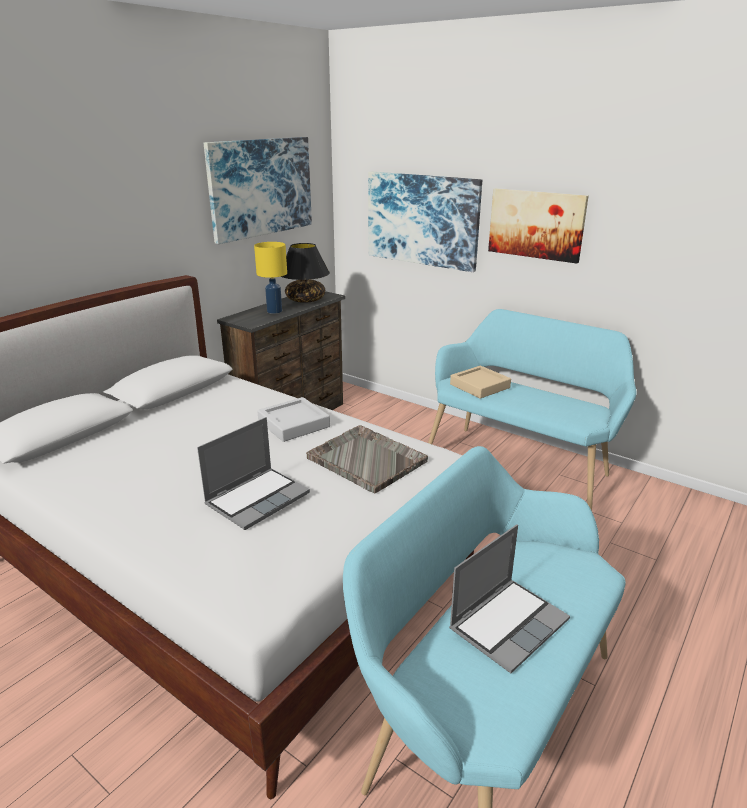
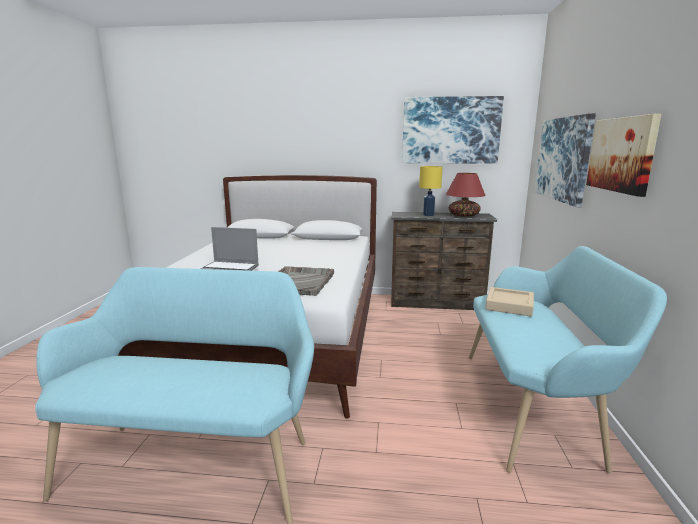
camera: 60 degrees right, 10 degrees down
grey tray [257,397,330,442] -> none
black table lamp [281,243,330,303] -> red table lamp [446,173,486,217]
laptop [449,524,570,673] -> none

